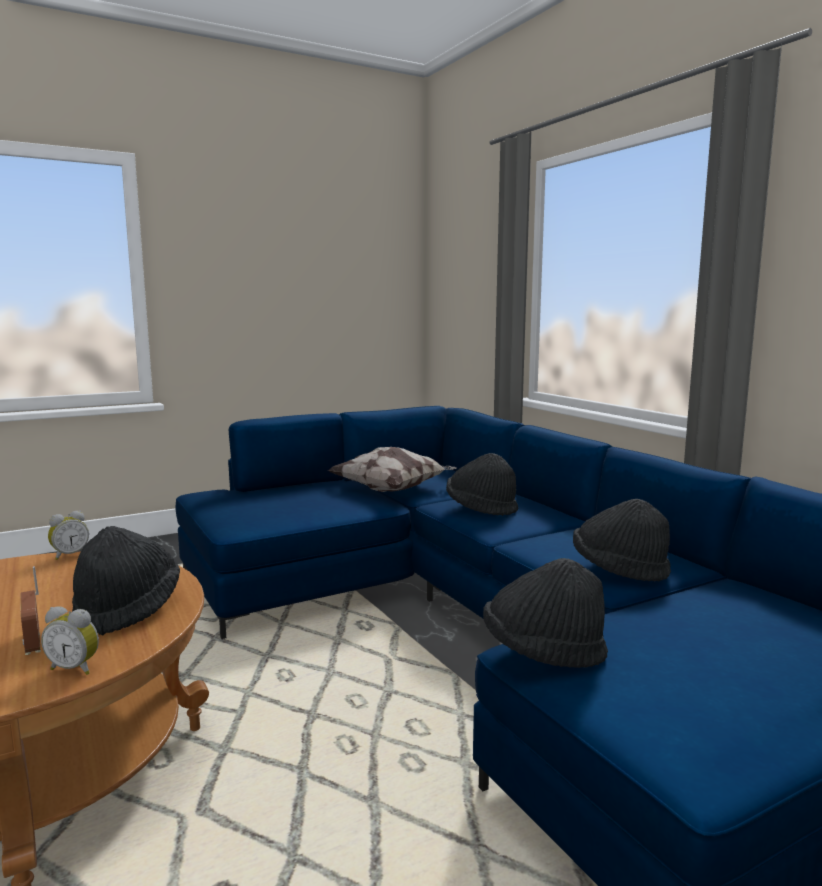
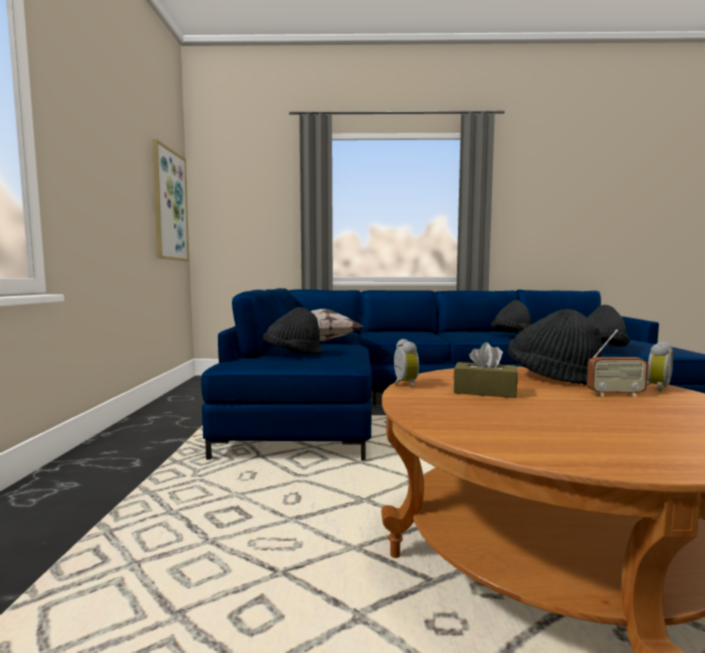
camera: 60 degrees left, 5 degrees down
black hat [446,453,518,516] -> black hat moved to [263,307,322,354]
none -> picture [152,139,189,261]
none -> brown tissue box [453,342,518,398]

